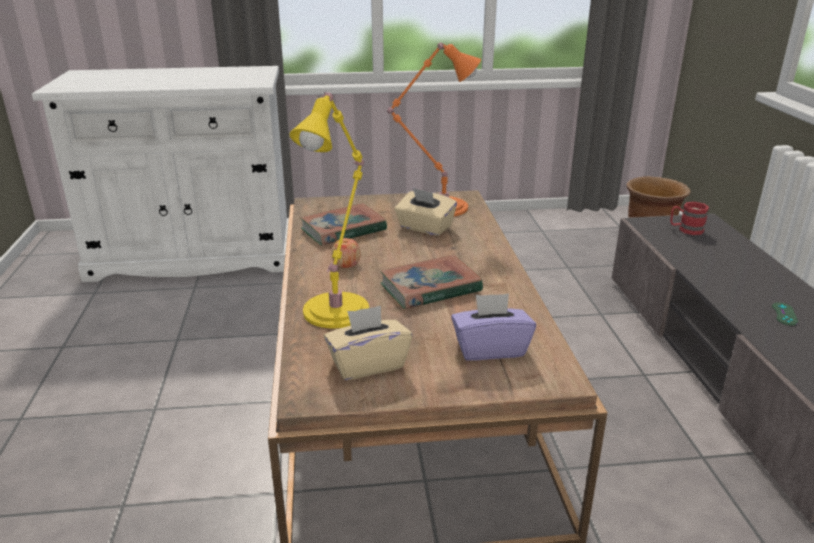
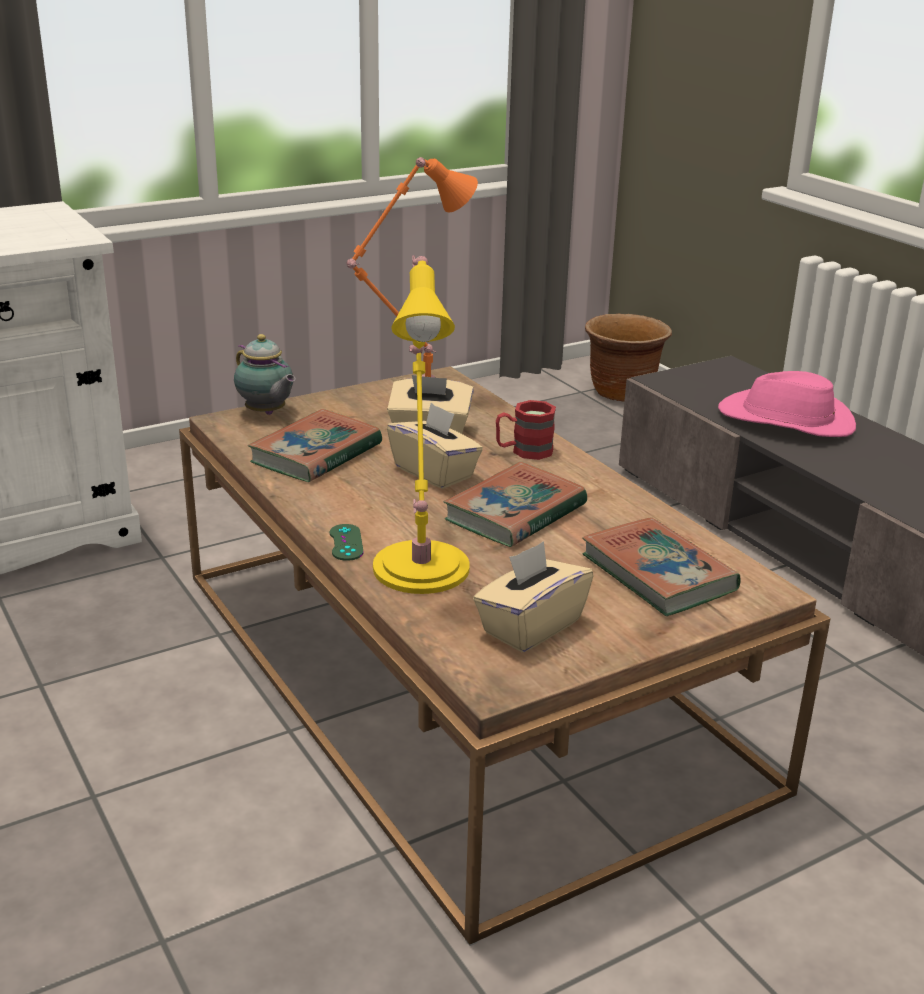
camera: 25 degrees left, 0 degrees up
apple [332,238,361,268] -> none
purple tissue box [451,293,536,361] -> book [582,517,741,616]
red mug [670,202,709,235] -> red mug moved to [496,400,556,460]
green game controller [772,303,798,326] -> green game controller moved to [330,524,364,561]
none -> teapot [234,334,296,415]
none -> beige tissue box [387,403,483,489]
none -> pink hat [718,371,856,437]

